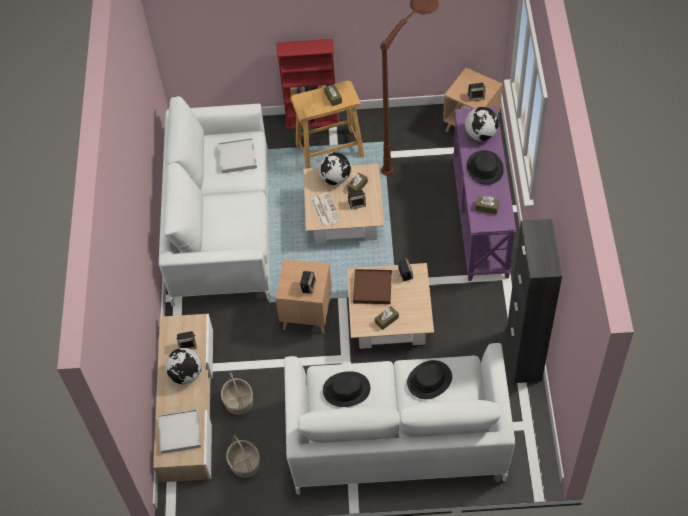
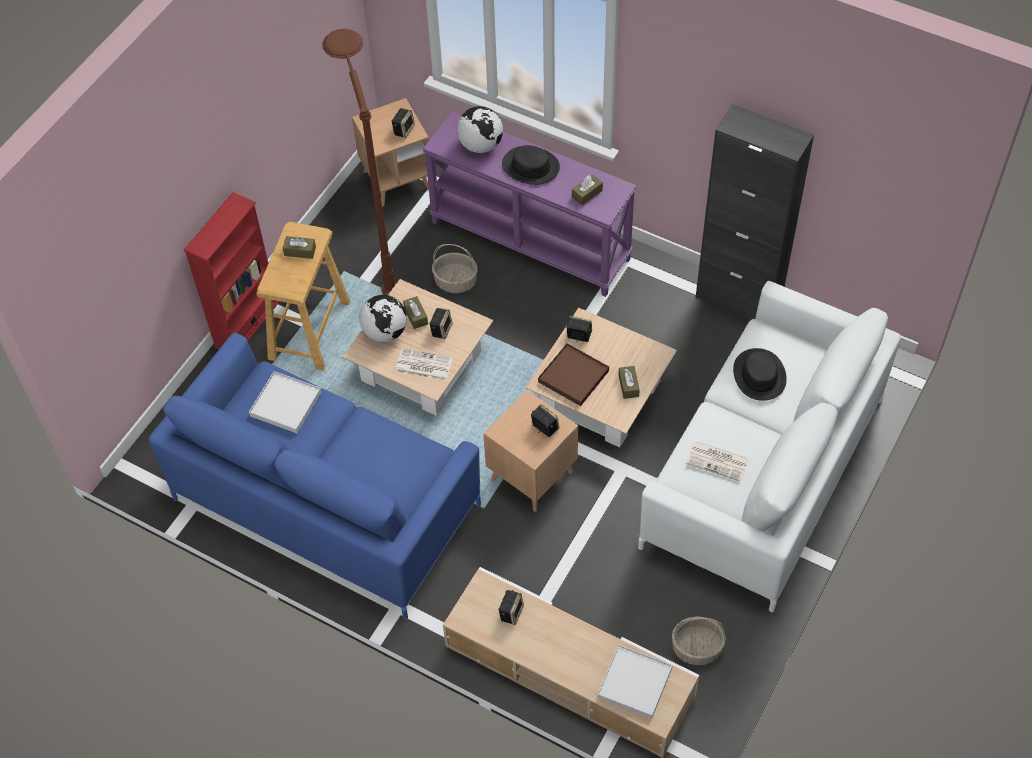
camera: 60 degrees left, 0 degrees up
white sofa [159,96,271,306] -> blue sofa [148,333,481,619]
globe [165,348,202,384] -> none
basket [221,372,253,415] -> basket moved to [432,244,478,293]
black hat [323,371,371,407] -> newspaper [686,441,749,481]

